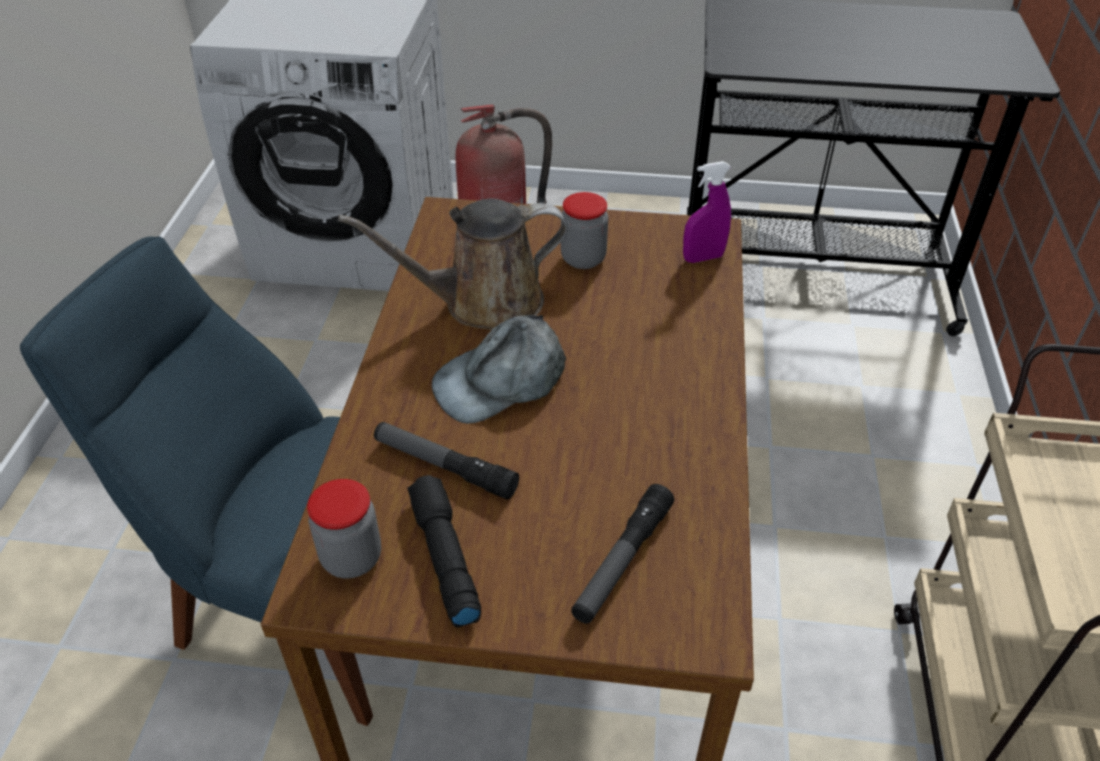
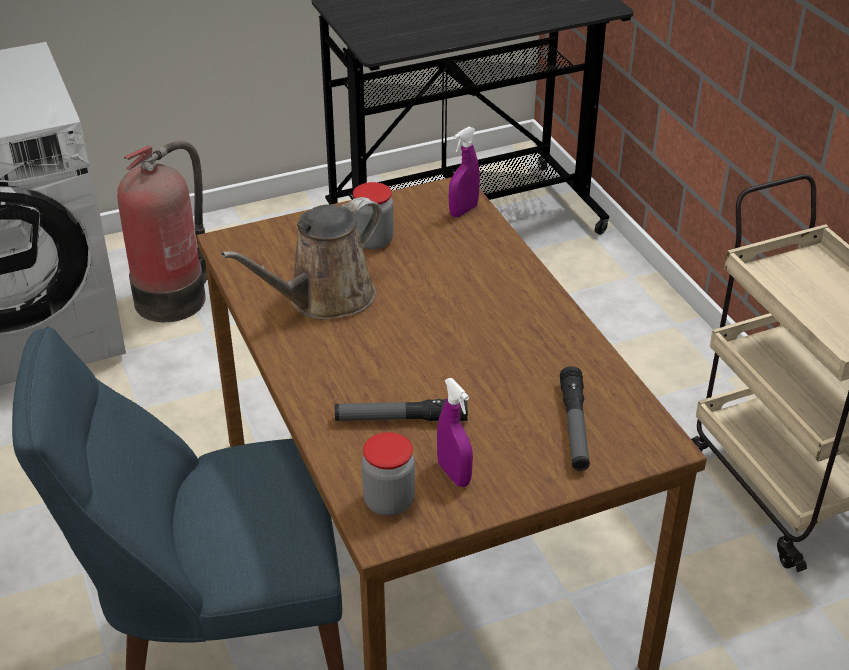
camera: 30 degrees left, 5 degrees down
black flashlight [408,475,481,627] -> purple spray bottle [437,378,473,487]
grey cap [432,315,566,424] -> none

